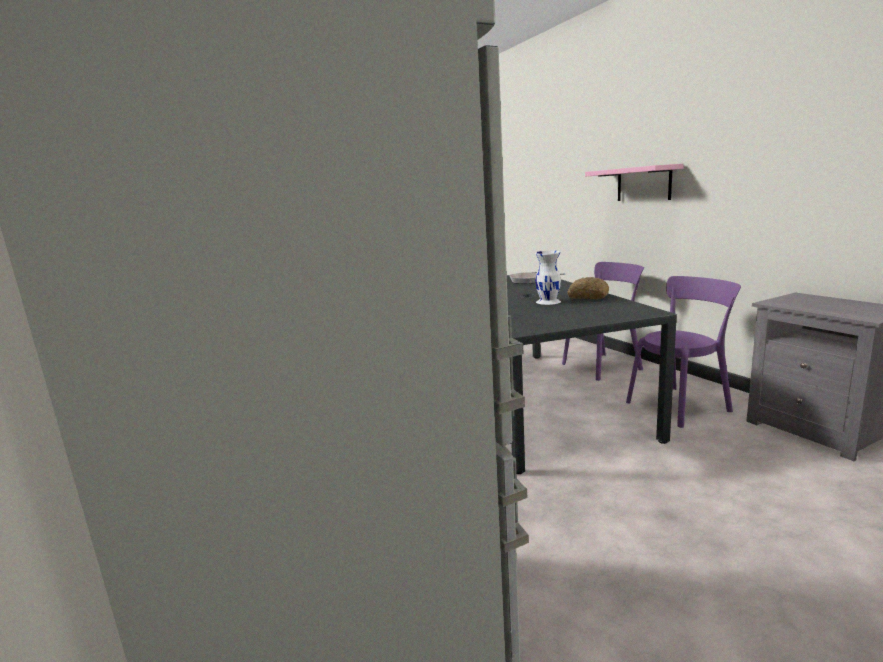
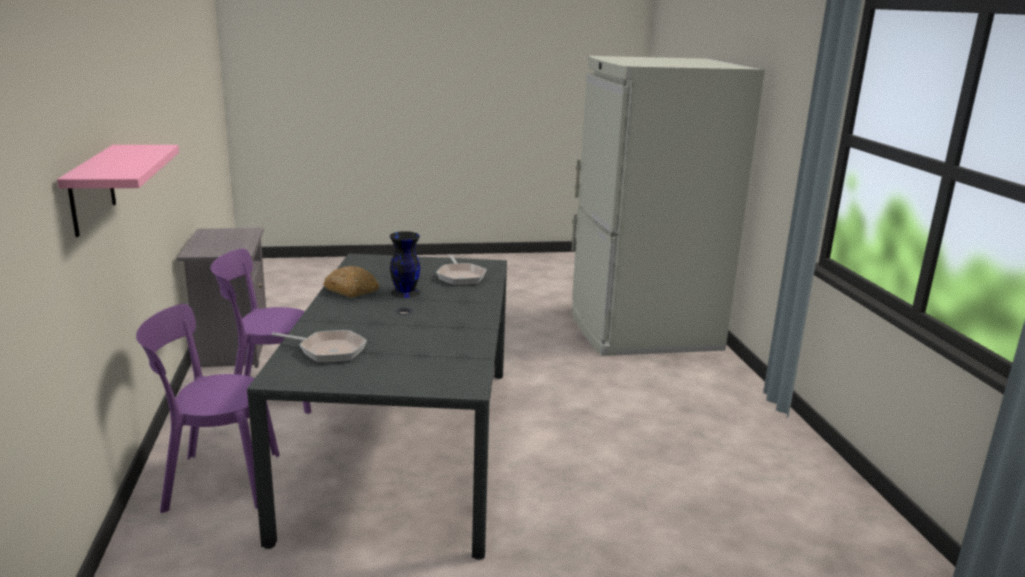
camera: 165 degrees left, 5 degrees up
white vase [535,251,561,305] -> black vase [390,231,420,298]
none -> frying pan [436,255,487,285]

